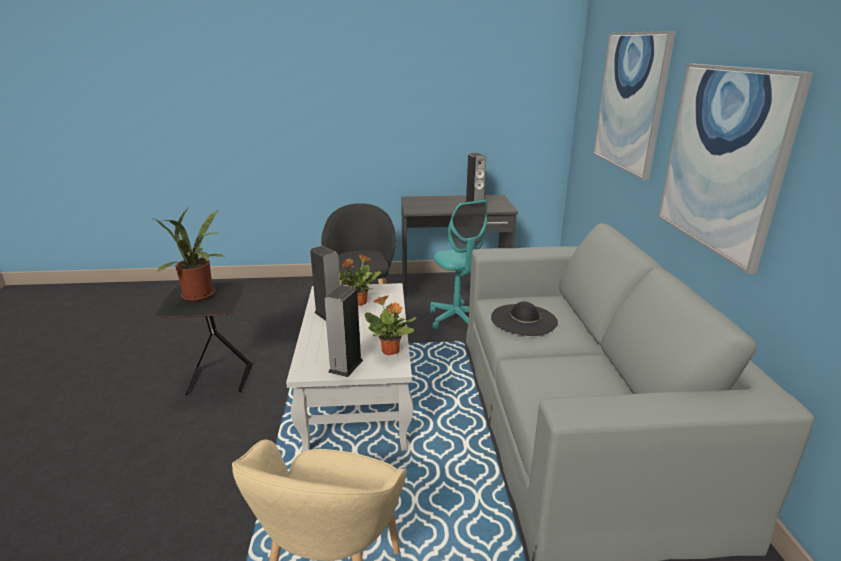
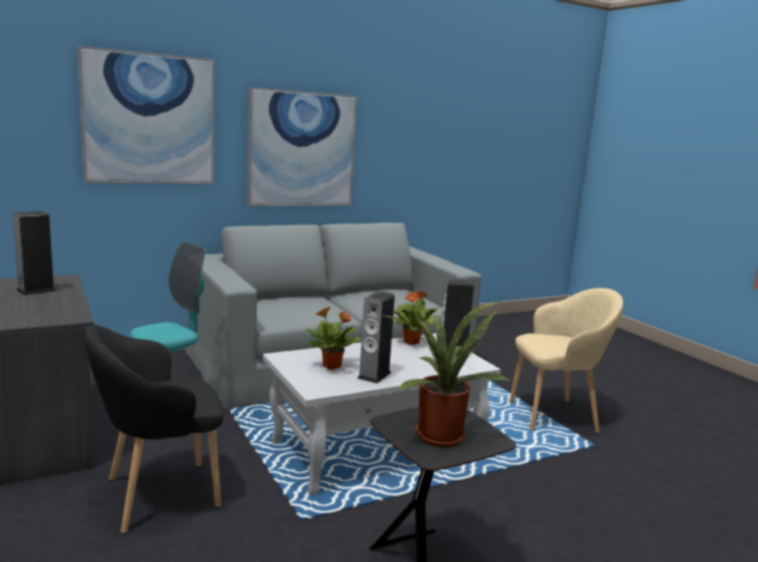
camera: 115 degrees left, 10 degrees down
black hat [491,301,558,336] -> none

